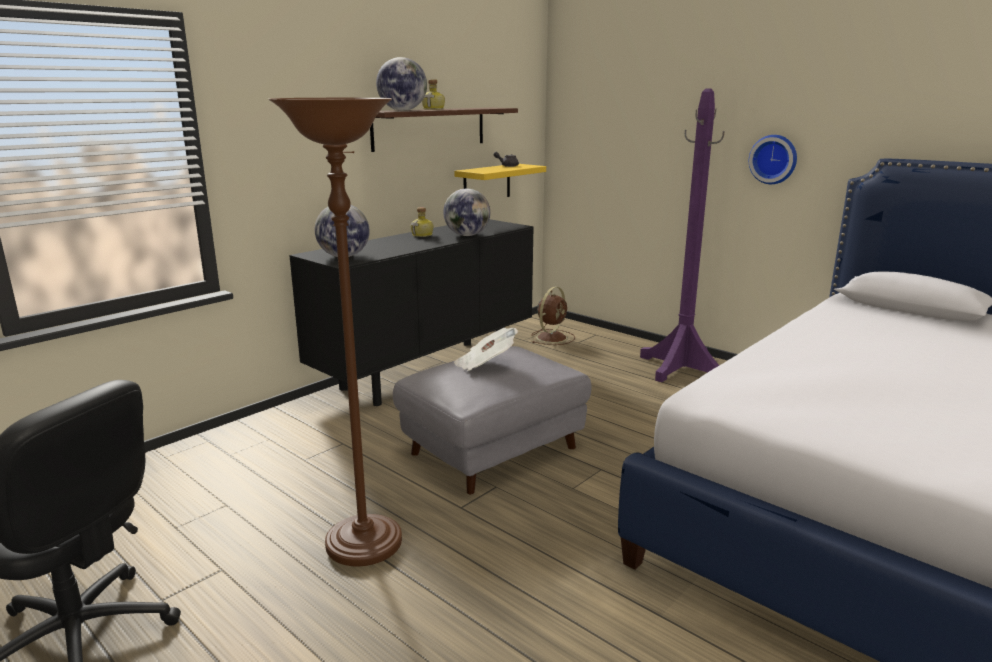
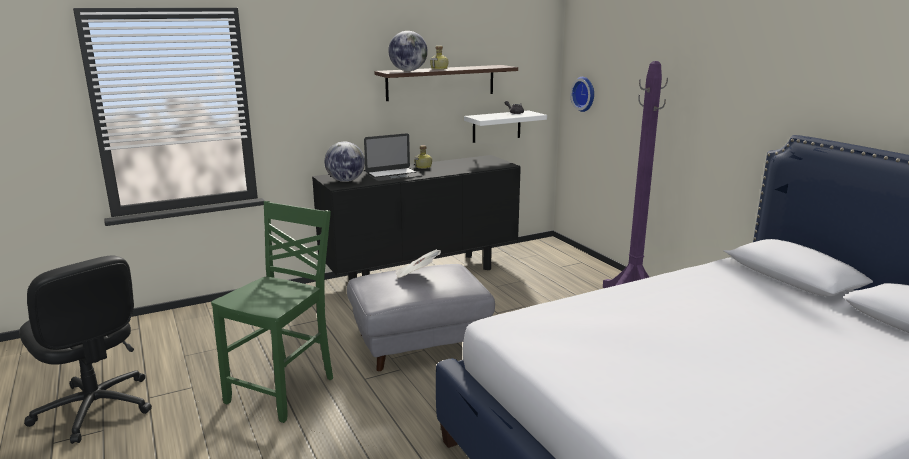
camera: 20 degrees right, 0 degrees up
brown floor lamp [269,98,402,566] -> green chair [211,201,333,423]
globe [443,189,490,236] -> none
yellow shelf [454,164,546,197] -> white shelf [464,110,547,143]
brown fan [531,287,575,345] -> none
wall clock [749,135,797,184] -> wall clock moved to [570,77,594,112]
none -> laptop [364,133,423,182]

